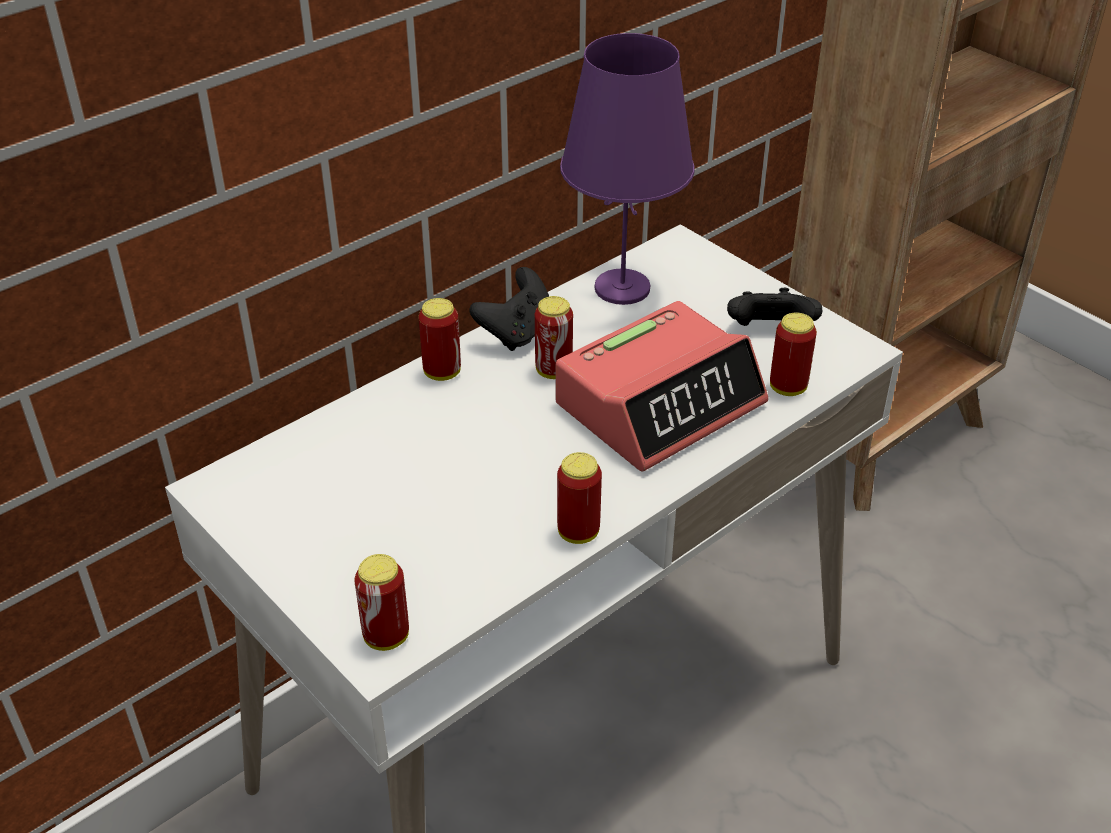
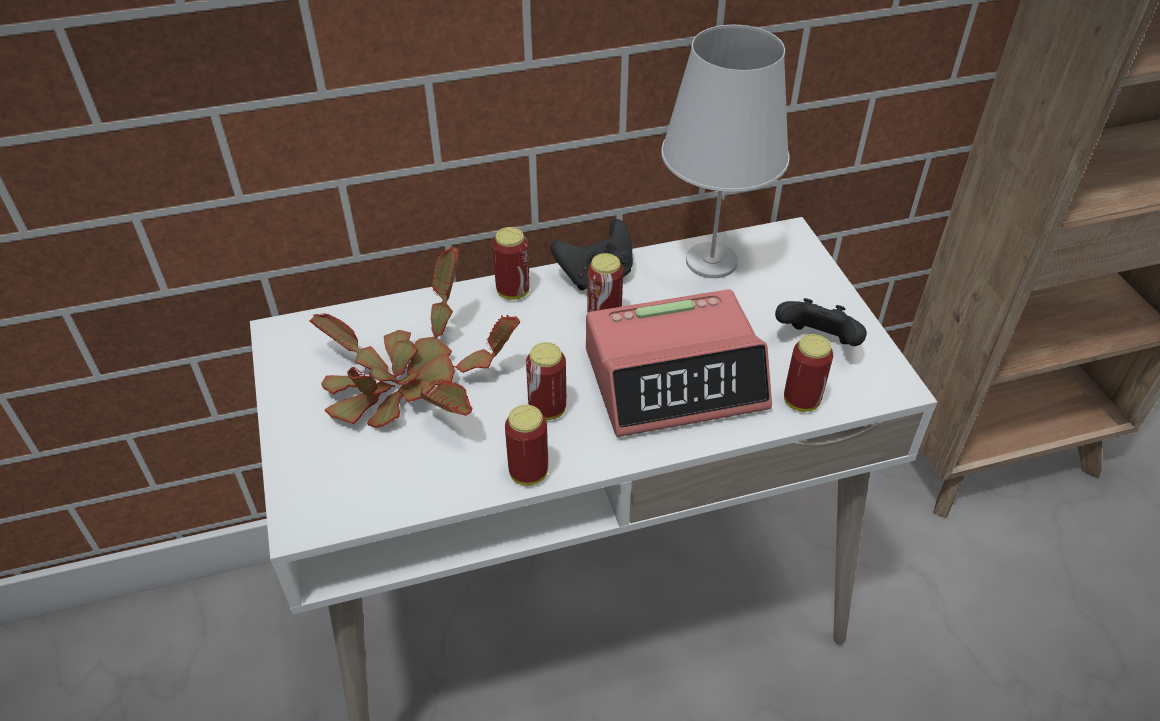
camera: 25 degrees right, 5 degrees up
can [354,554,409,651] -> can moved to [526,342,566,420]
purple table lamp [560,33,695,305] -> white table lamp [661,25,789,278]
none -> potted plant [309,247,520,428]

